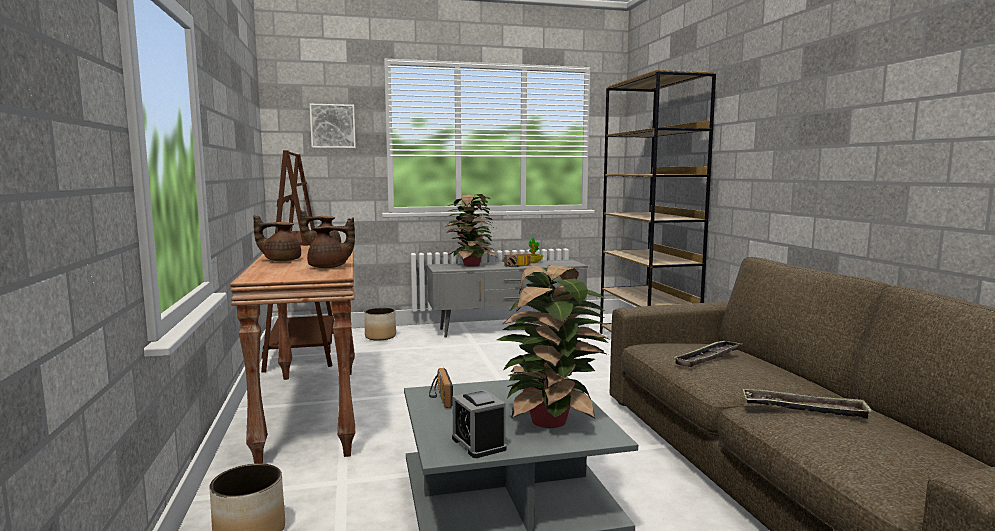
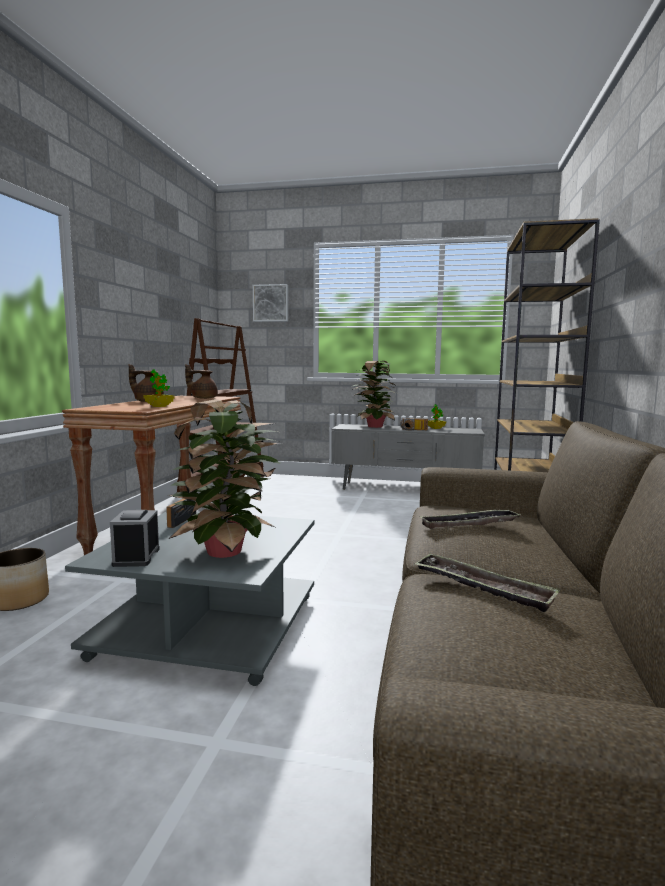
camera: 25 degrees right, 0 degrees up
brown teapot [307,217,355,268] -> potted plant [143,369,174,407]
planter [364,308,396,340] -> none

